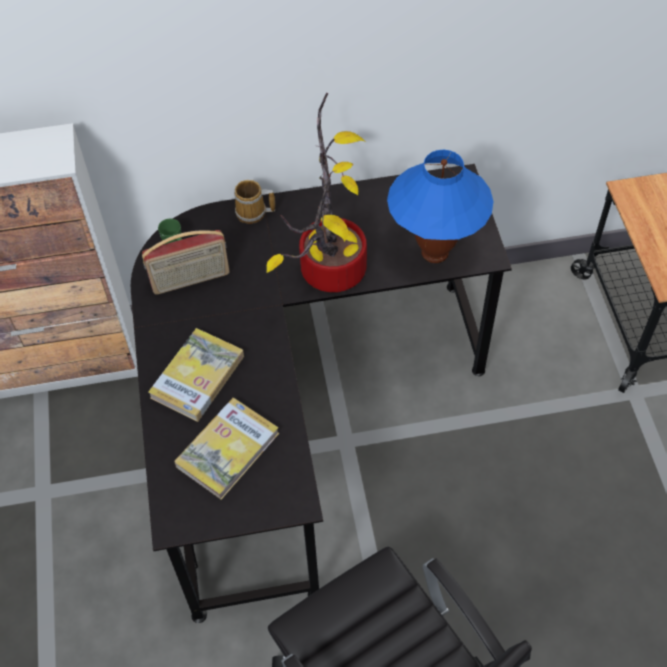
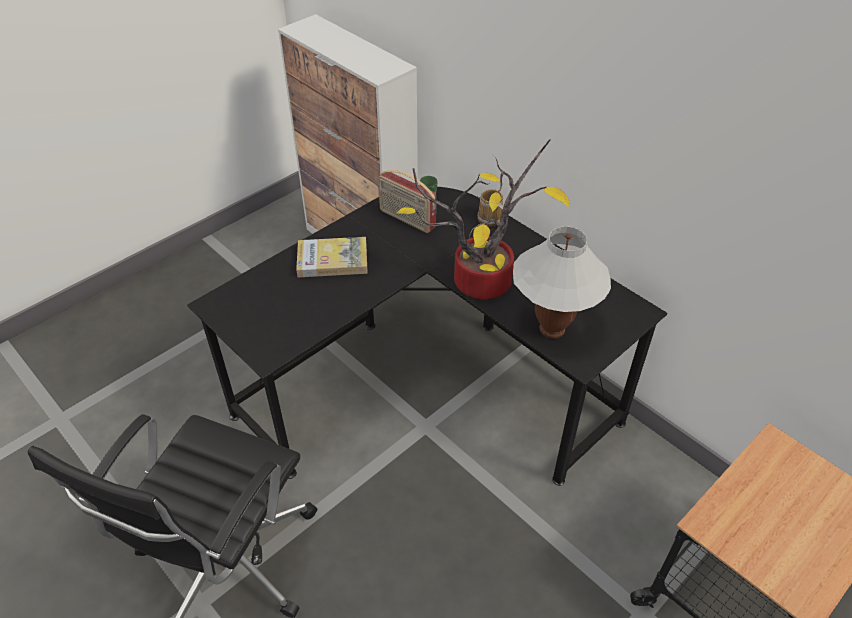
camera: 55 degrees right, 10 degrees down
book [174,398,279,500] -> none
blue table lamp [387,150,493,263] -> white table lamp [513,226,611,339]

